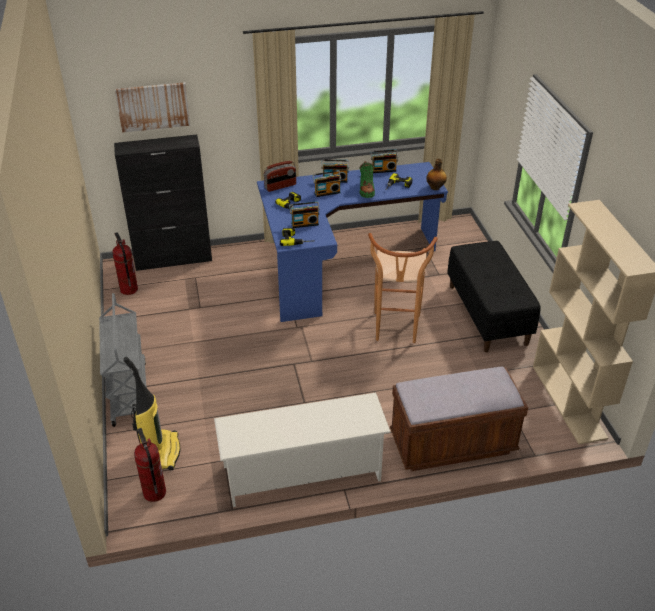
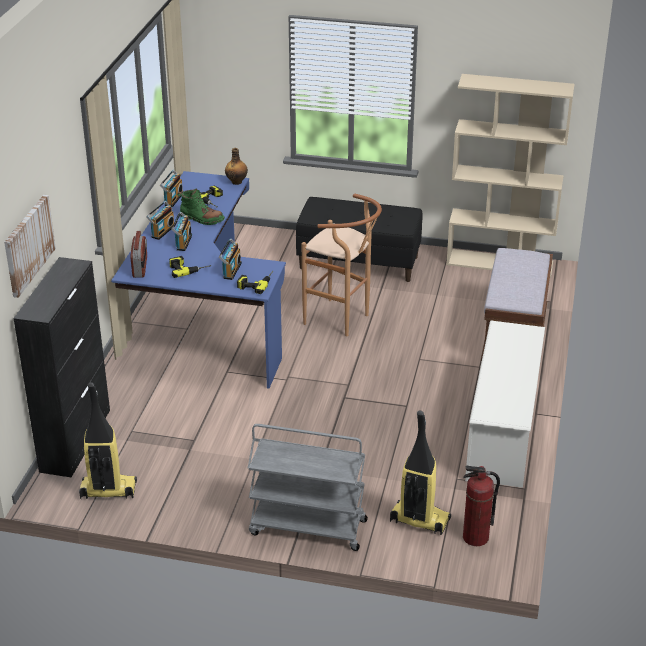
camera: 65 degrees left, 5 degrees down
fire extinguisher [112,232,138,295] -> vacuum cleaner [79,383,137,499]

